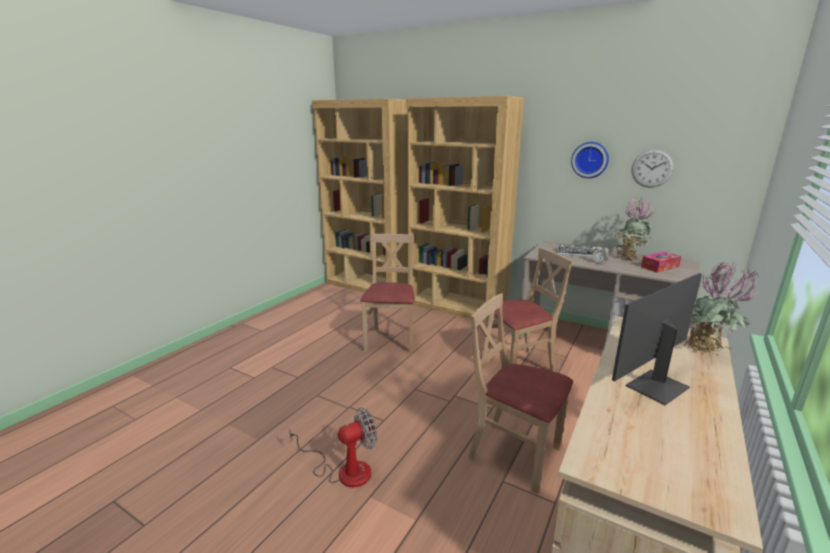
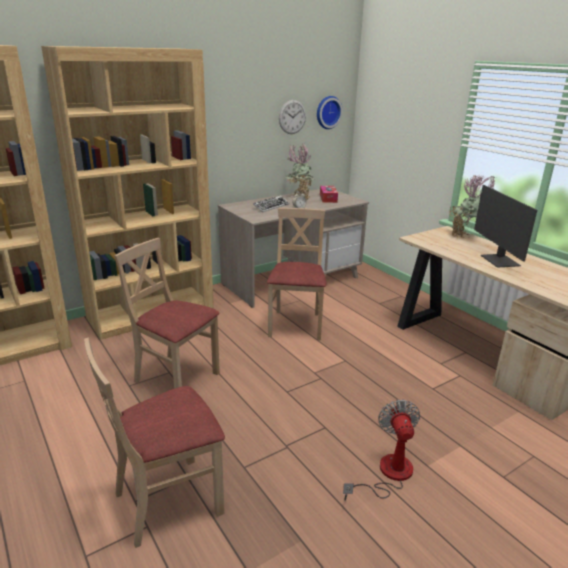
camera: 65 degrees left, 5 degrees up
beige chair [468,293,573,494] -> beige chair moved to [84,338,225,548]
wall clock [571,142,609,178] -> wall clock moved to [317,96,343,129]

